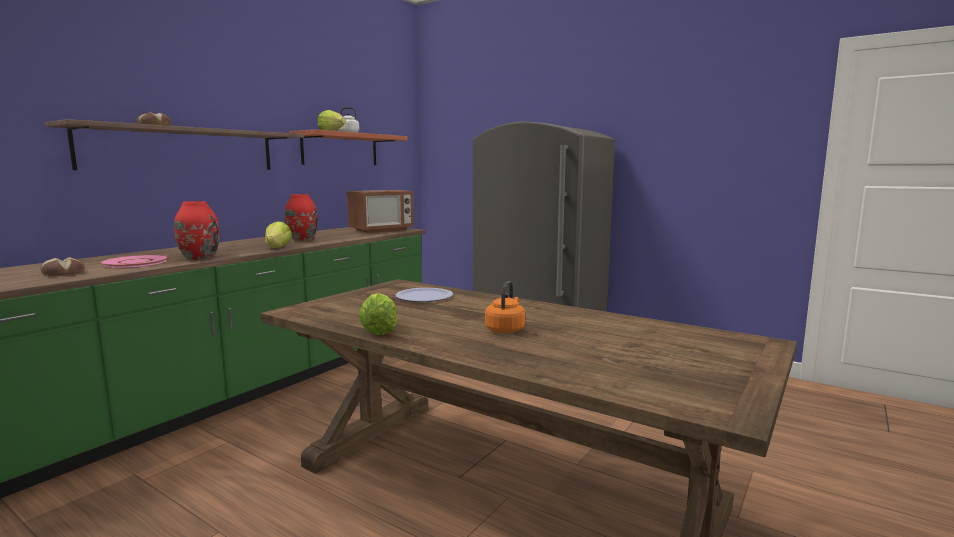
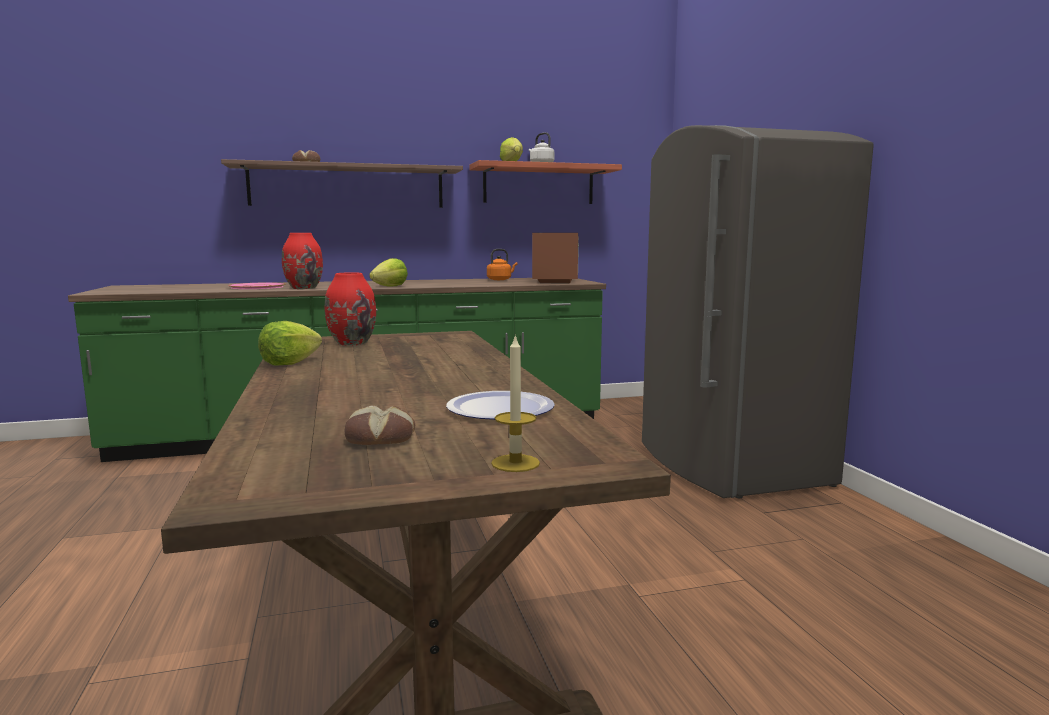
camera: 40 degrees right, 0 degrees up
bread [41,257,85,276] -> bread moved to [345,405,415,445]
red vase [285,194,318,241] -> red vase moved to [325,272,376,346]
microwave [347,190,414,233] -> microwave turned 90 degrees counterclockwise [532,233,579,283]
plate [395,288,453,302] -> plate moved to [446,391,555,420]
orange kettle [485,281,525,333] -> orange kettle moved to [487,249,518,280]
none -> candle [491,334,540,472]

